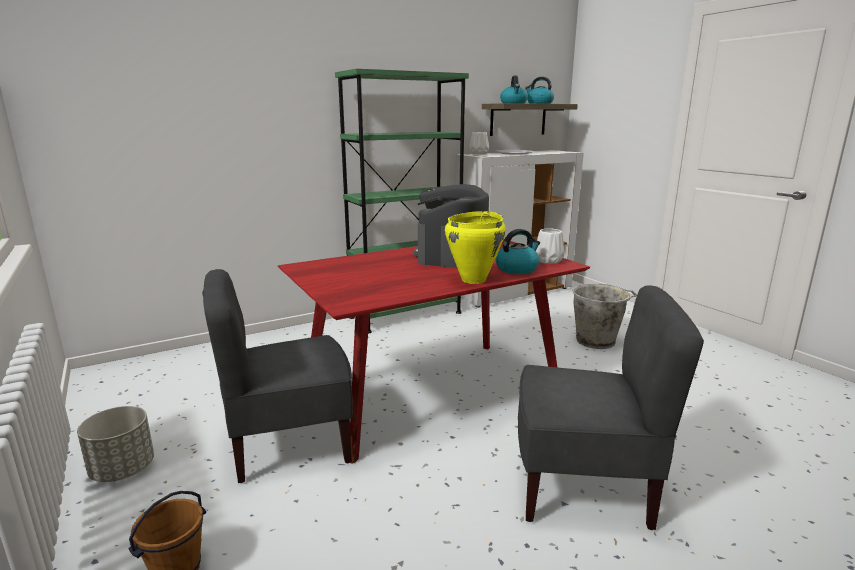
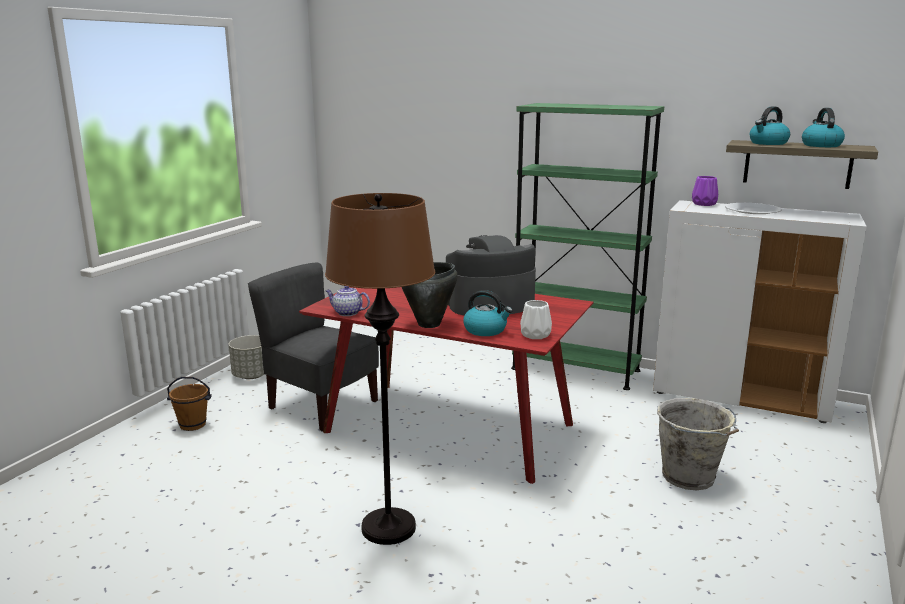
camera: 55 degrees right, 0 degrees up
yellow cooking pot [445,211,506,284] -> black cooking pot [402,262,458,328]
white vase [469,132,489,155] -> purple vase [692,176,718,206]
grey chair [518,285,704,530] -> brown floor lamp [325,193,435,545]
none -> teapot [325,286,370,316]

